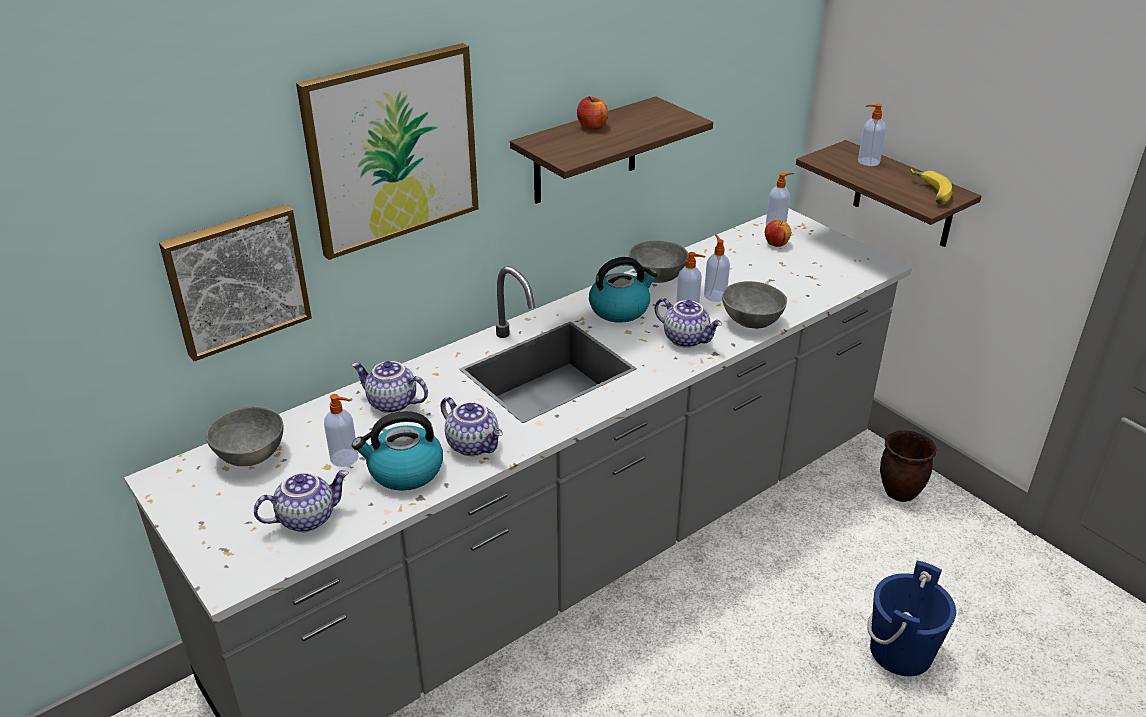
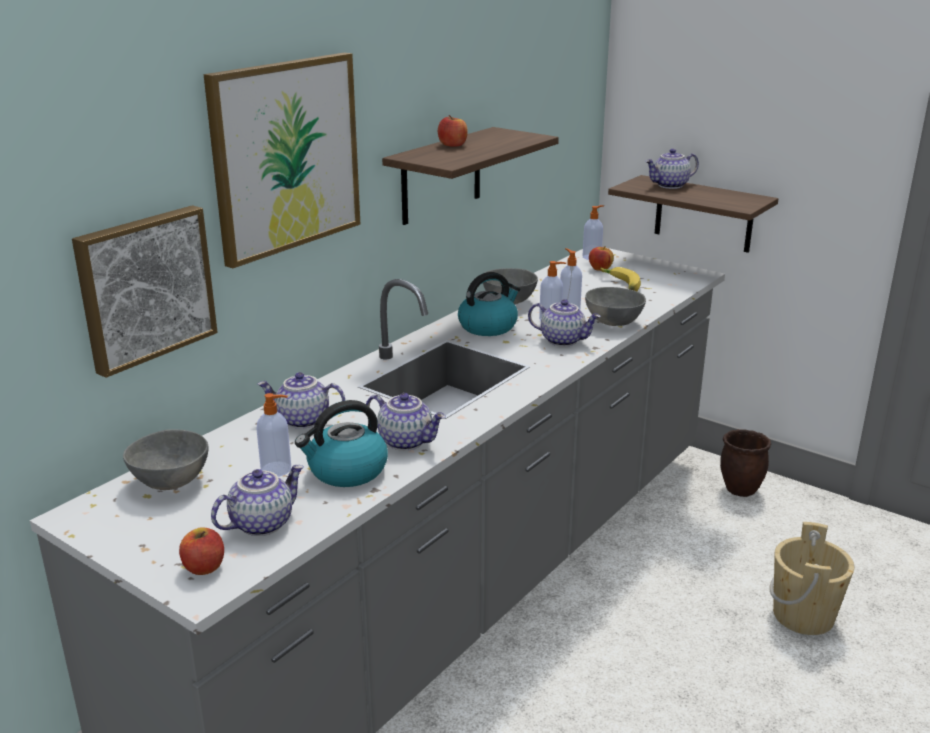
camera: 15 degrees left, 10 degrees down
soap dispenser [858,104,886,166] -> teapot [645,149,699,189]
blue bucket [867,561,956,676] -> beige bucket [769,522,854,635]
banana [911,169,952,204] -> banana moved to [600,267,641,291]
none -> apple [179,527,224,575]

